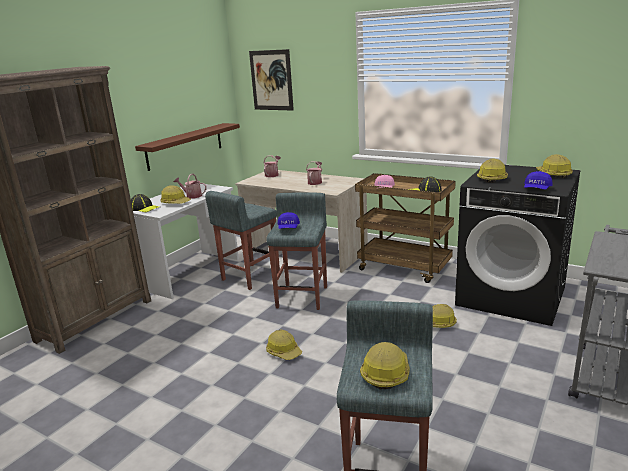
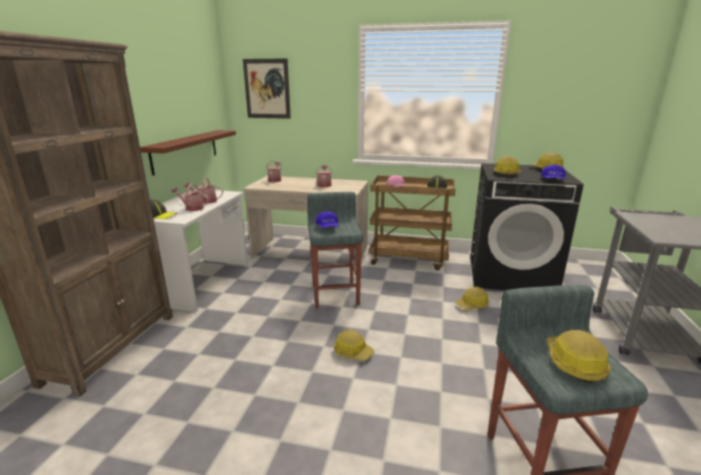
camera: 20 degrees left, 0 degrees up
hard hat [160,185,191,204] -> watering can [171,183,209,211]
grey stool [205,191,280,290] -> none

